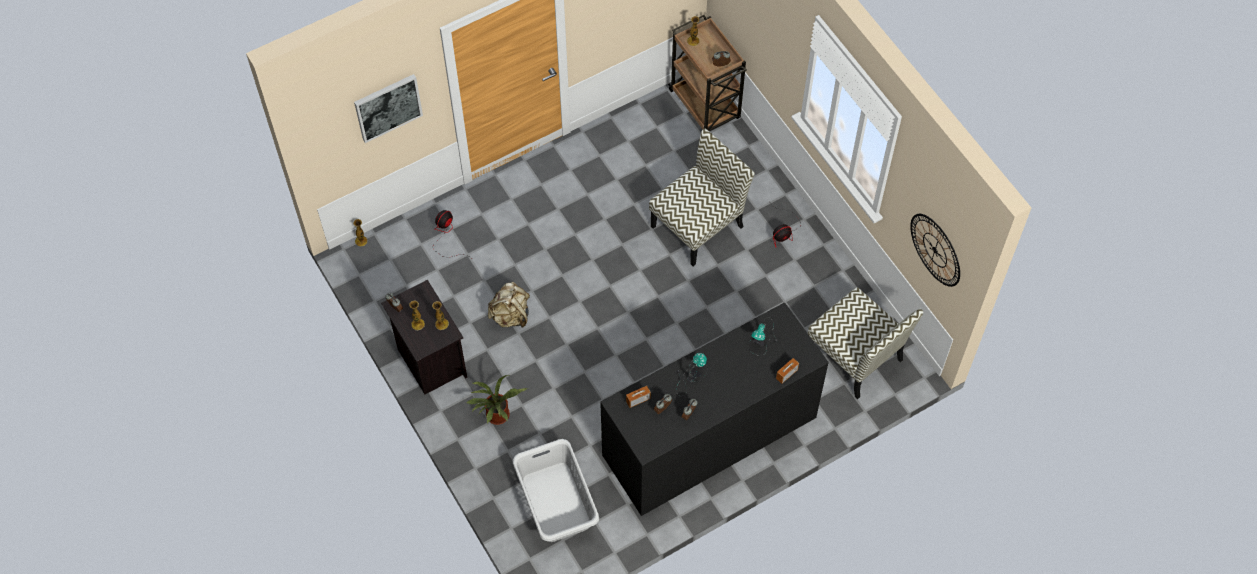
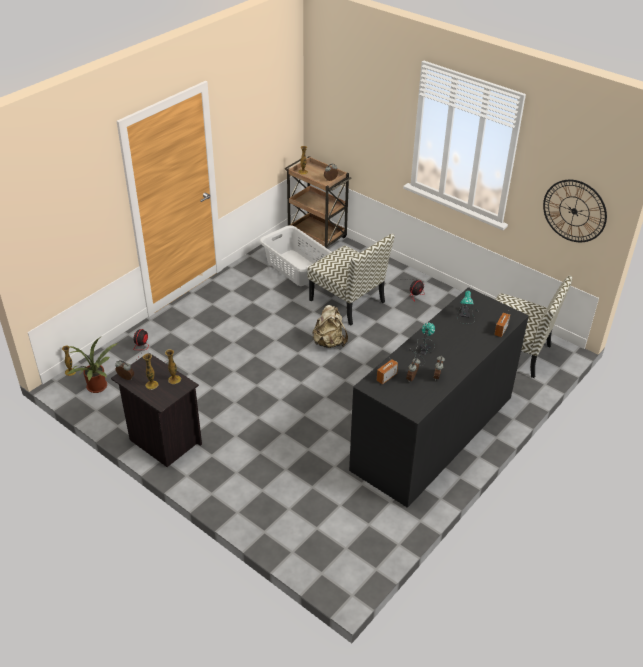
camera: 20 degrees left, 20 degrees down
picture [354,74,423,143] -> none
potted plant [466,375,528,425] -> potted plant moved to [67,337,118,393]
beige backpack [488,282,530,328] -> beige backpack moved to [313,305,348,348]
grey laundry basket [512,439,599,542] -> grey laundry basket moved to [259,225,331,286]
chair [649,129,755,266] -> chair turned 105 degrees clockwise [308,234,395,325]

